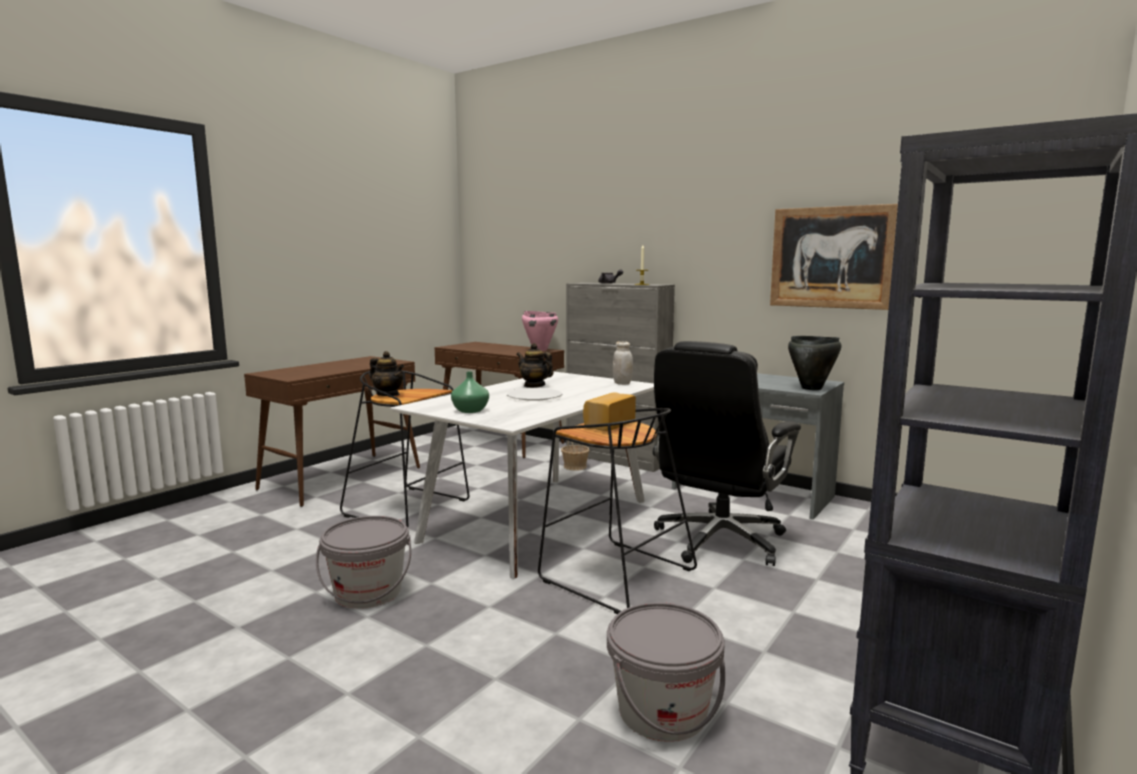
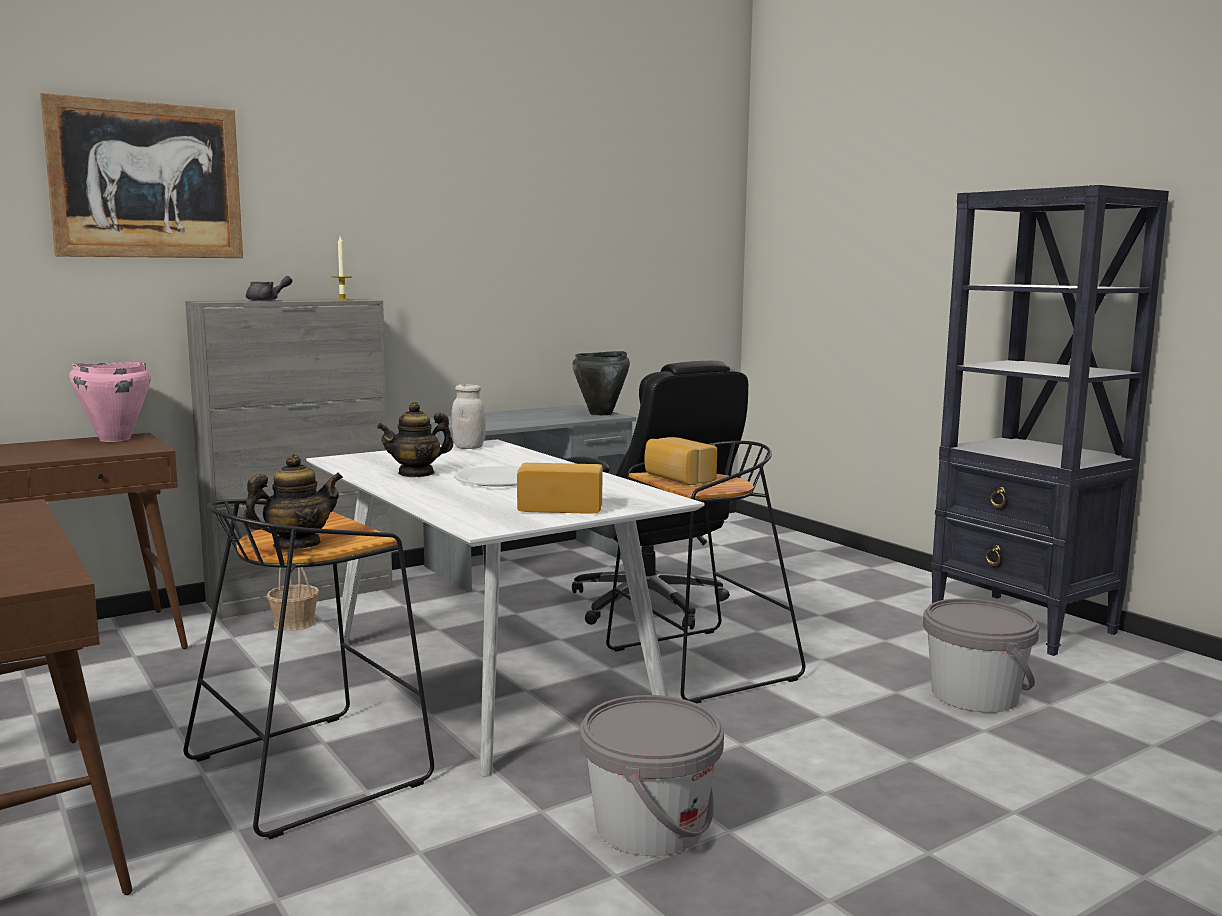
camera: 70 degrees left, 0 degrees up
green vase [451,372,489,413] -> bread [517,463,602,514]
picture [770,204,898,310] -> picture moved to [40,93,243,258]

